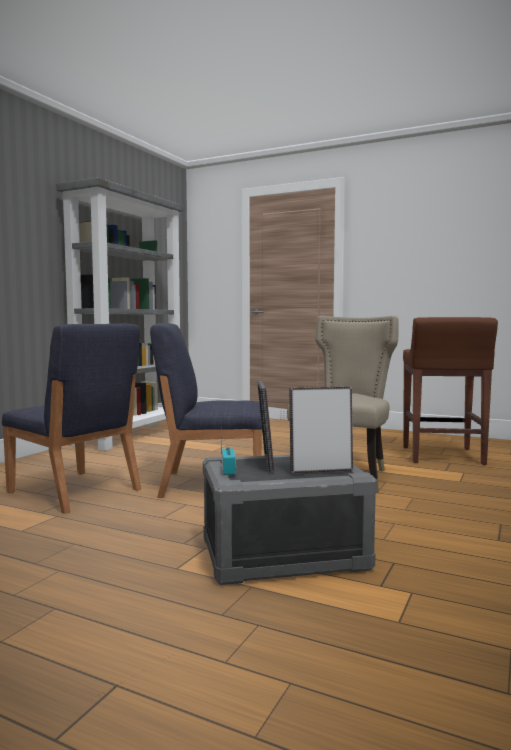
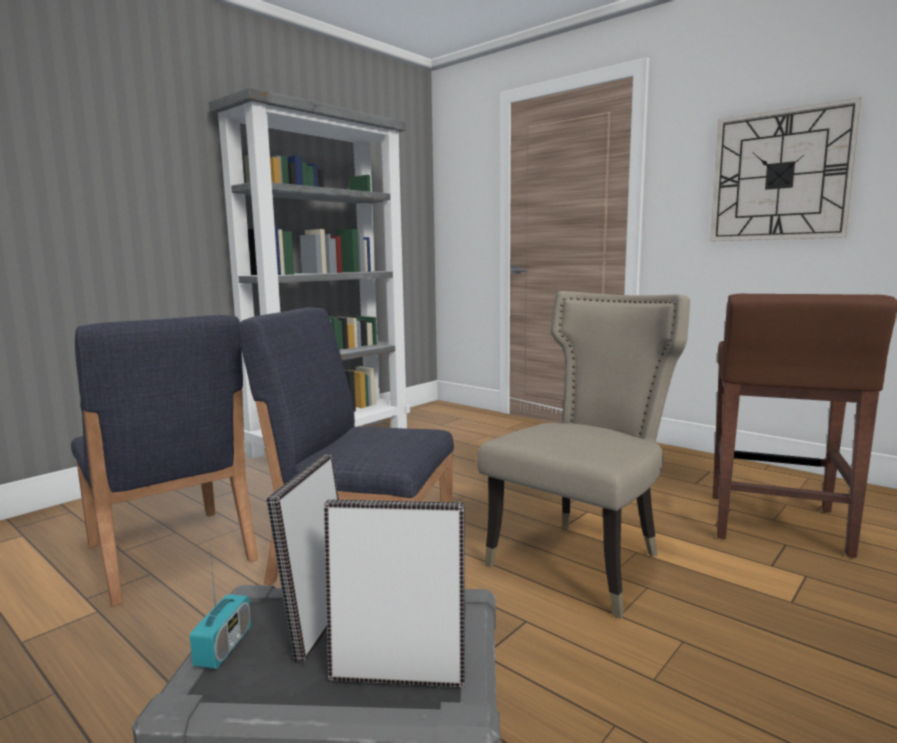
camera: 15 degrees right, 5 degrees up
none -> wall clock [710,97,862,241]

